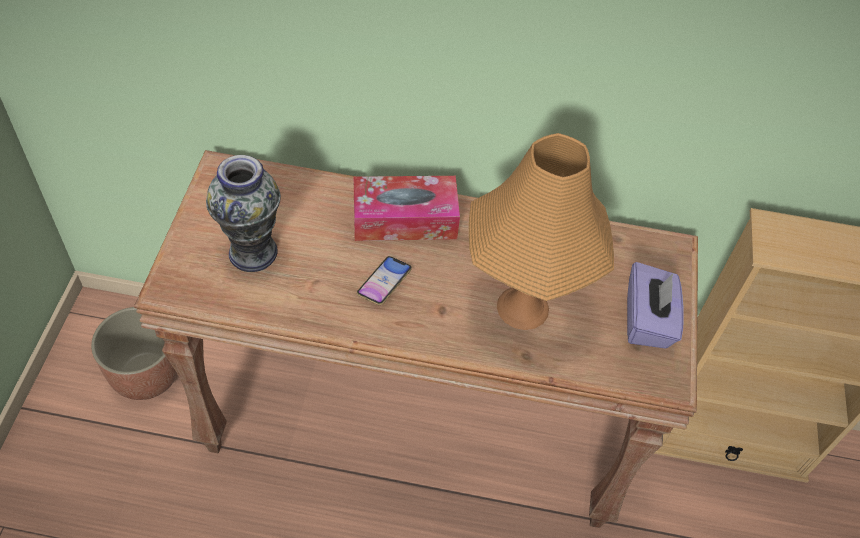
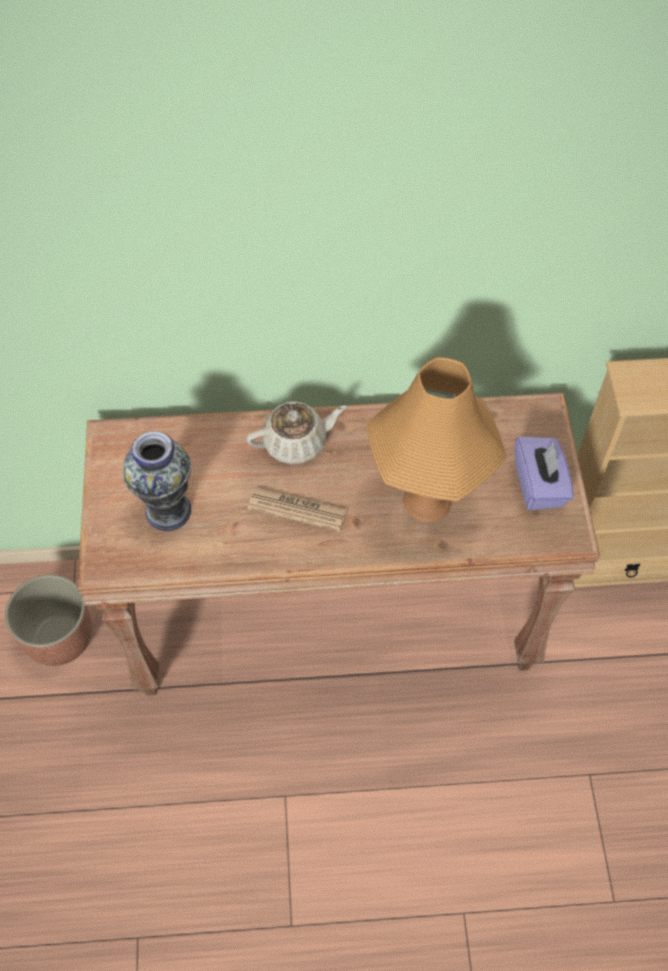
camera: 10 degrees left, 5 degrees up
tissue box [354,176,460,241] -> beige teapot [246,401,347,464]
phone [357,256,412,305] -> newspaper [248,487,347,532]

